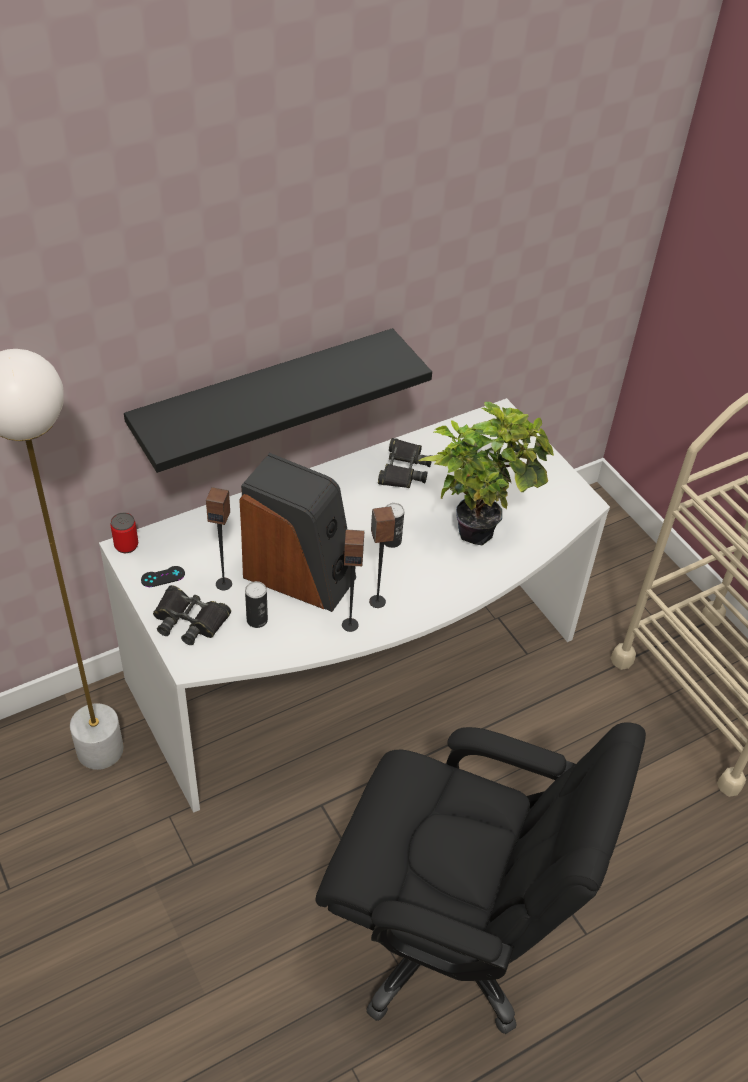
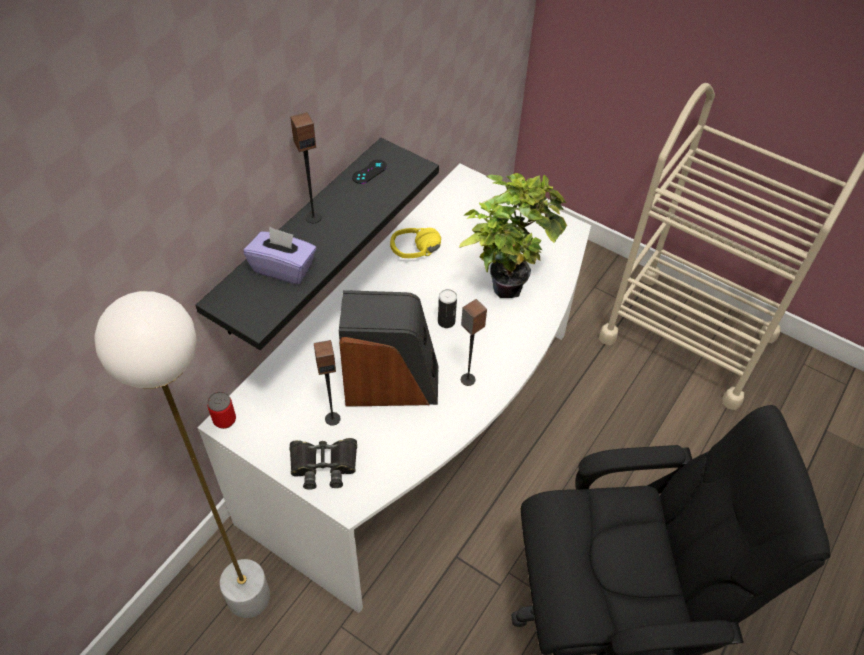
camera: 25 degrees left, 5 degrees up
black game controller [141,566,185,587] -> black game controller moved to [352,160,387,184]
can [245,581,268,628] -> none
speaker [342,529,364,632] -> speaker moved to [290,112,322,223]
black binoculars [378,438,432,488] -> yellow headphones [390,228,441,258]
none -> purple tissue box [244,226,316,284]

